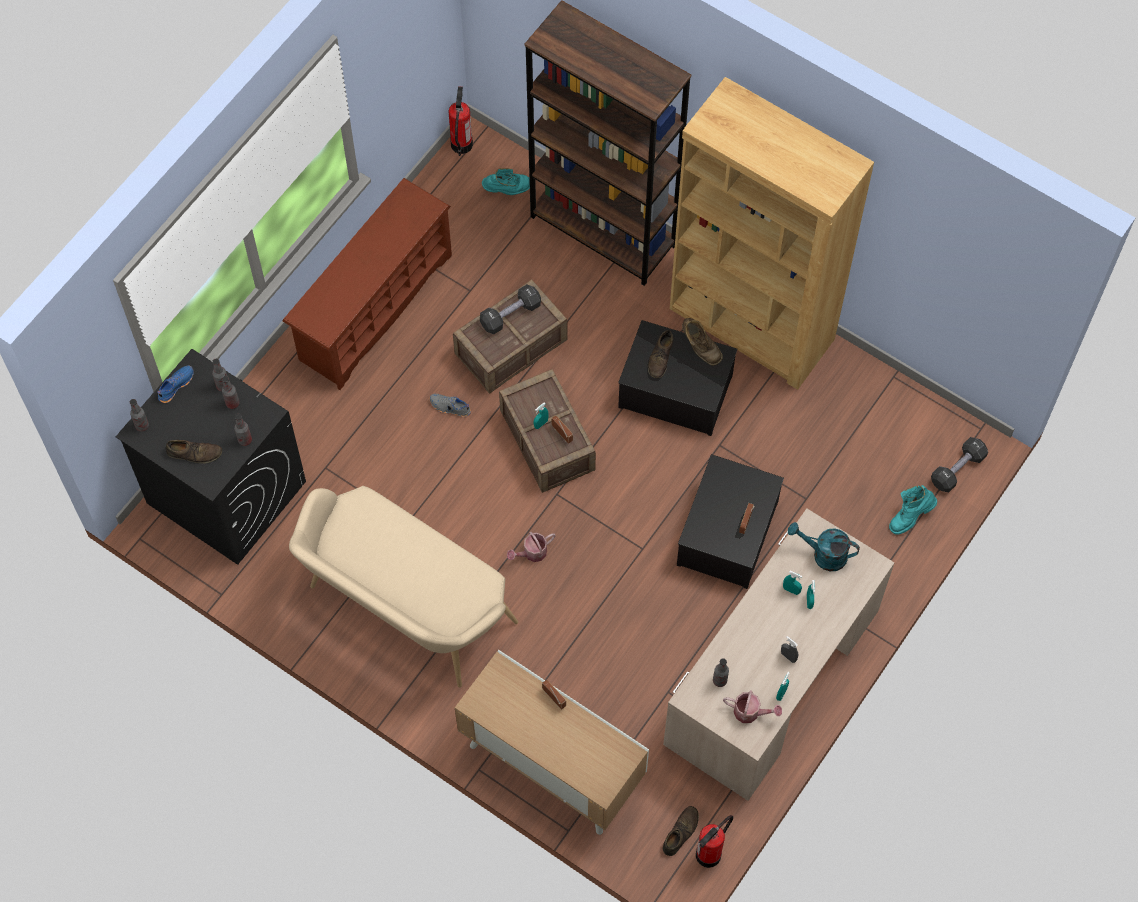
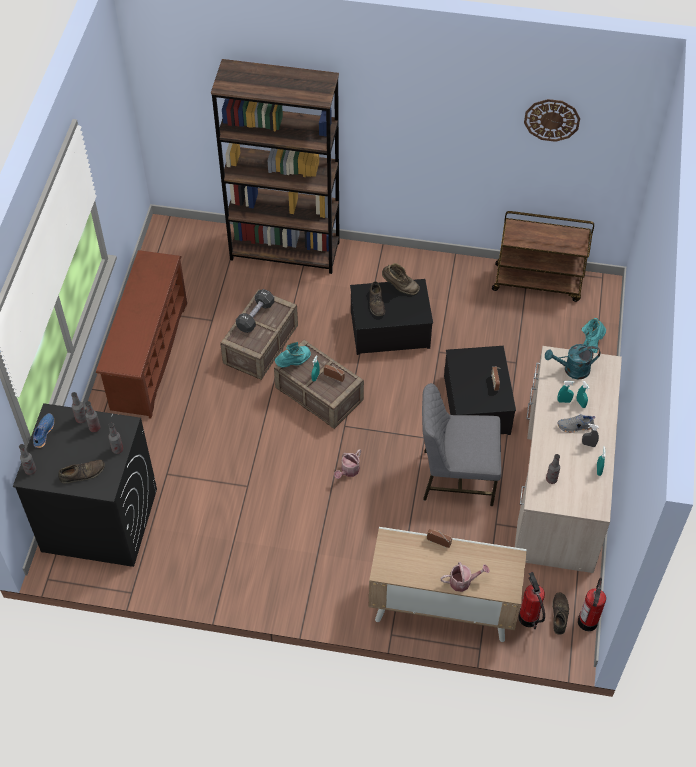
camera: 25 degrees left, 10 degrees down
beige bench [289,486,518,687] -> none
grey shoe [430,394,471,417] -> grey shoe moved to [557,414,595,433]
fire extinguisher [449,86,473,156] -> fire extinguisher moved to [518,572,545,629]
turquoise boot [482,168,530,195] -> turquoise boot moved to [275,342,311,367]
brown bookcase [670,77,874,390] -> none
watering can [723,690,782,723] -> watering can moved to [441,562,489,592]
black dumbbell [931,437,988,492] -> none
none -> grey chair [422,383,501,506]
none -> brown cart [492,211,594,302]
none -> wall clock [524,99,580,142]

